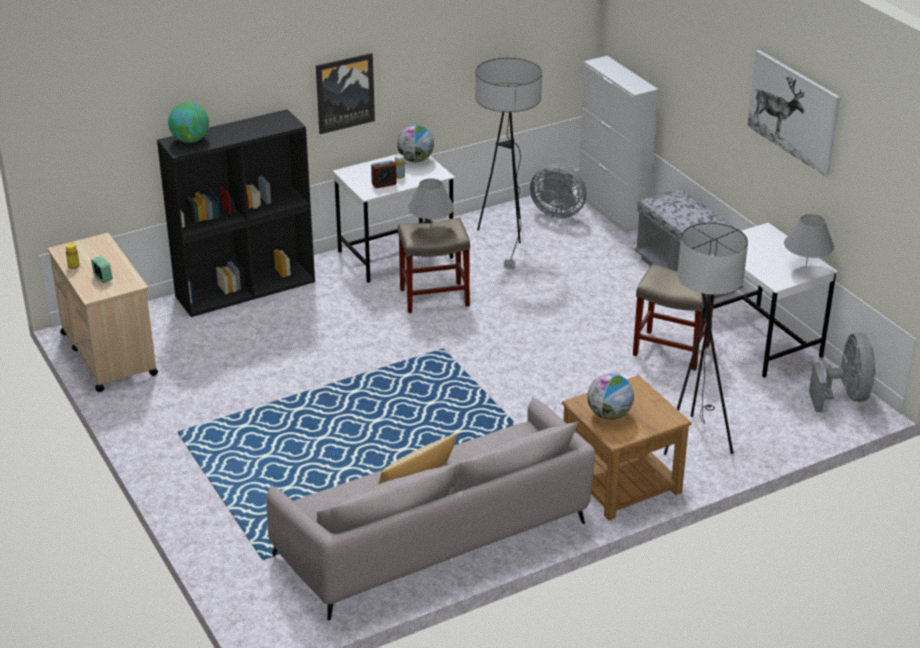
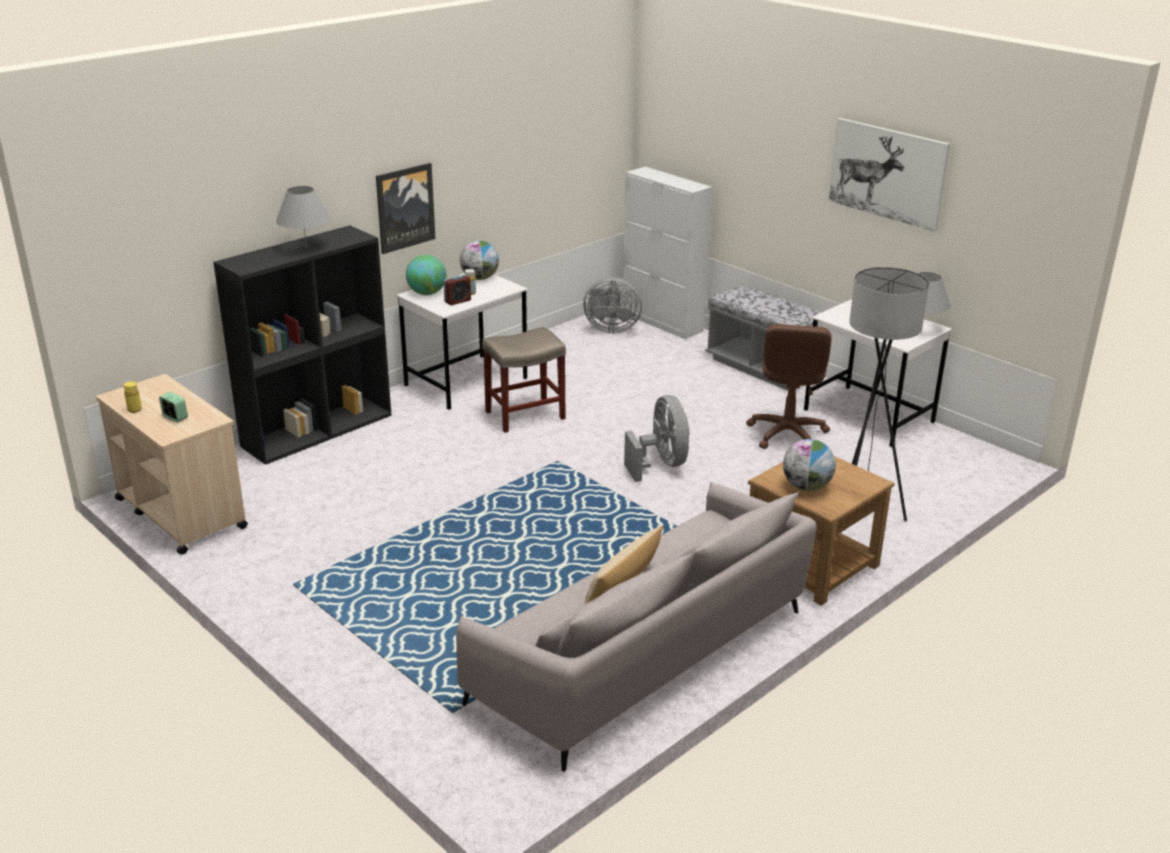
camera: 15 degrees left, 5 degrees down
globe [168,102,209,143] -> globe moved to [406,255,446,295]
grey table lamp [408,179,454,230] -> grey table lamp moved to [276,186,331,248]
floor lamp [475,58,542,269] -> none
beige stool [633,264,714,370] -> brown office chair [746,324,832,449]
grey fan [809,332,876,412] -> grey fan moved to [624,395,690,482]

